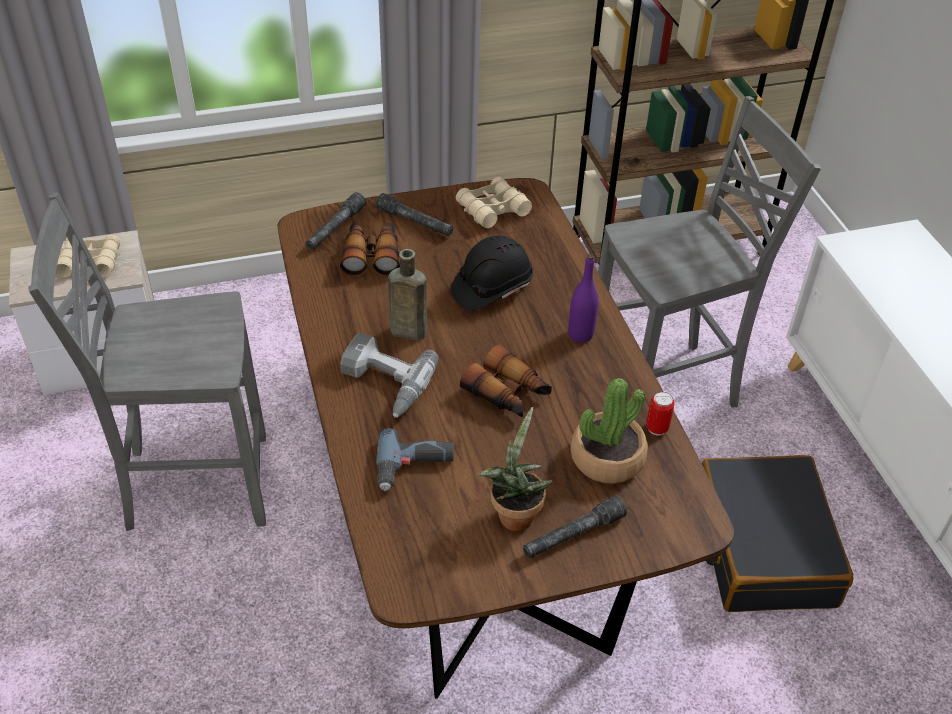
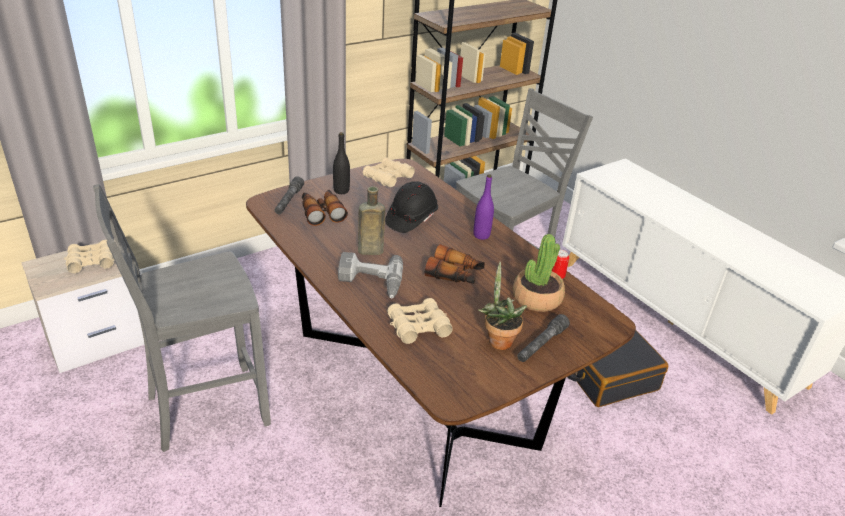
camera: 20 degrees left, 10 degrees down
grey flashlight [376,193,453,236] -> black bottle [333,132,350,194]
power drill [377,428,454,491] -> beige binoculars [387,298,453,344]

